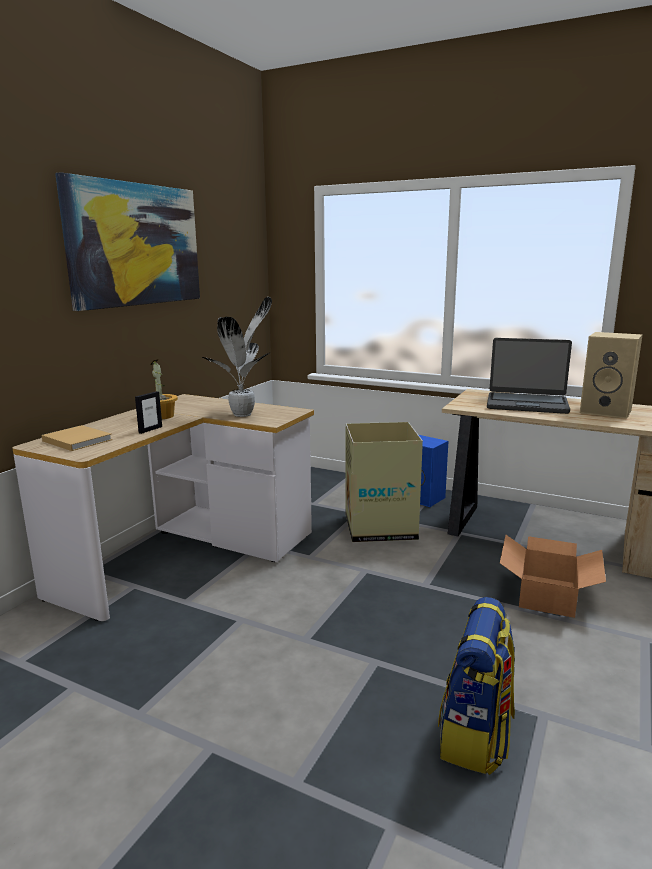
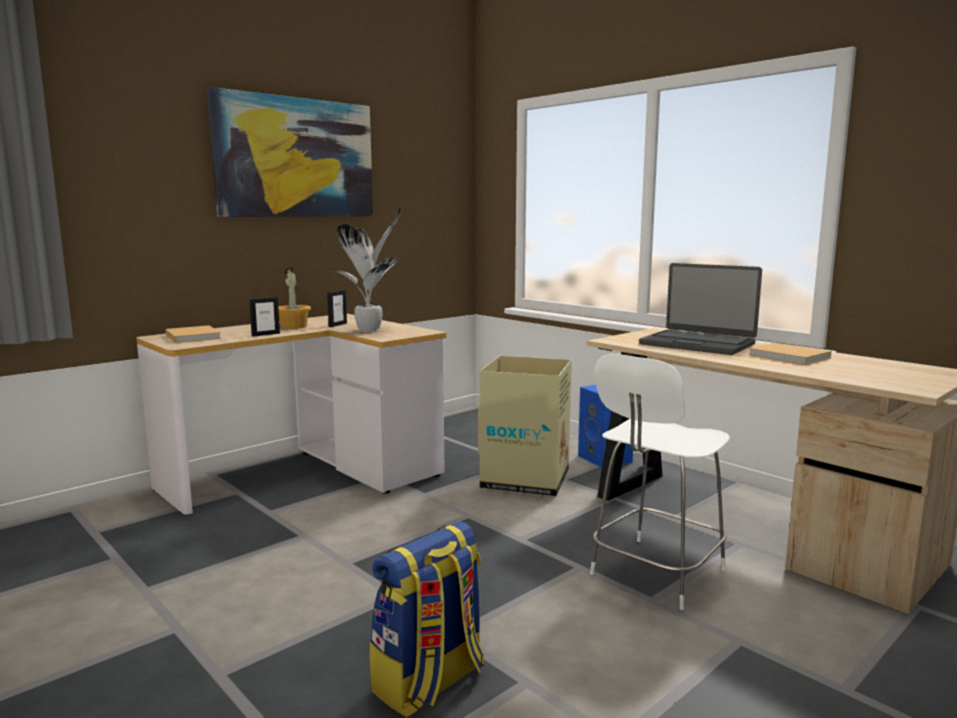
camera: 20 degrees right, 5 degrees down
cardboard box [500,535,606,618] -> white chair [590,354,730,610]
beige speaker [580,332,643,419] -> beige book [748,343,831,365]
none -> picture frame [327,290,347,327]

